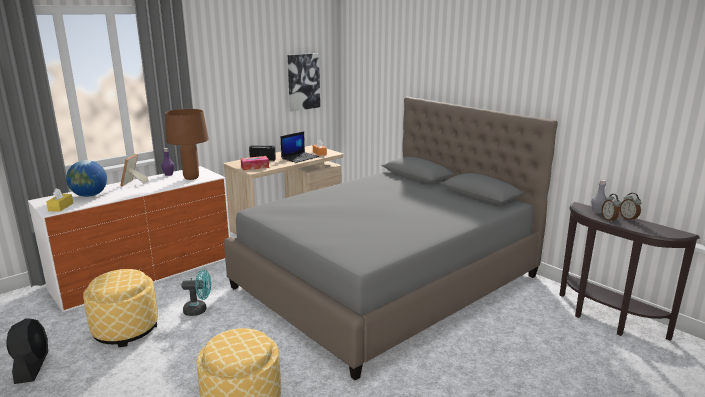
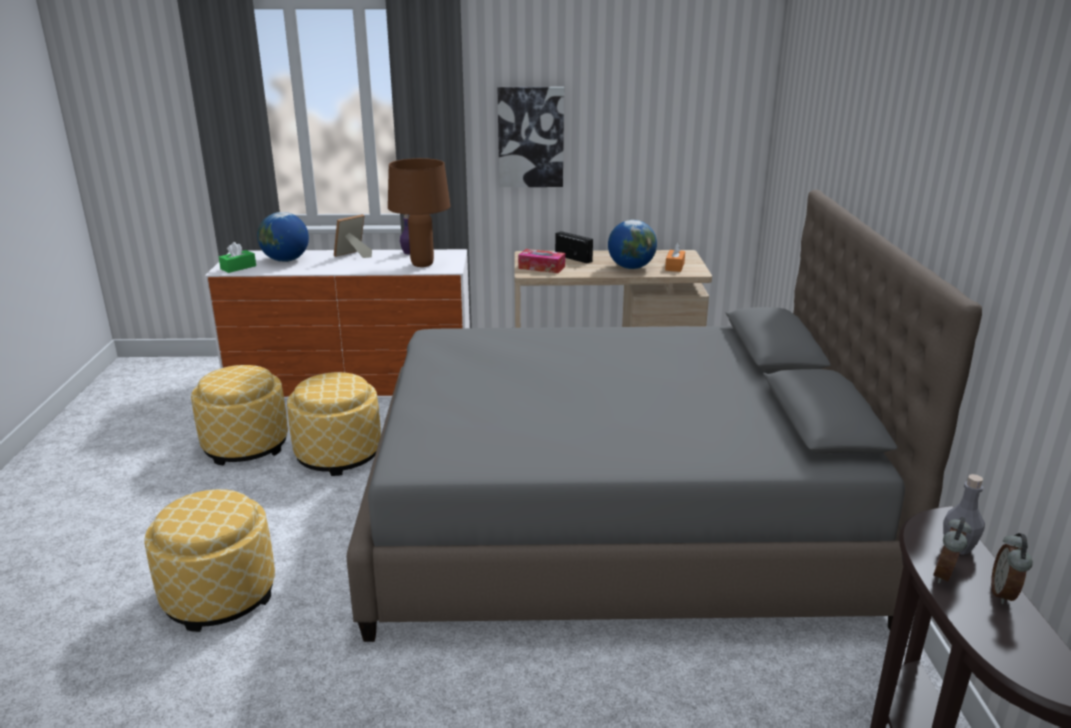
camera: 40 degrees right, 5 degrees up
black fan [6,318,48,384] -> none
yellow tissue box [46,188,73,212] -> green tissue box [219,242,256,273]
turquoise fan [182,270,211,316] -> ottoman [287,372,381,476]
laptop [281,132,319,163] -> globe [608,220,657,269]
picture [288,53,320,111] -> picture moved to [498,87,564,187]

